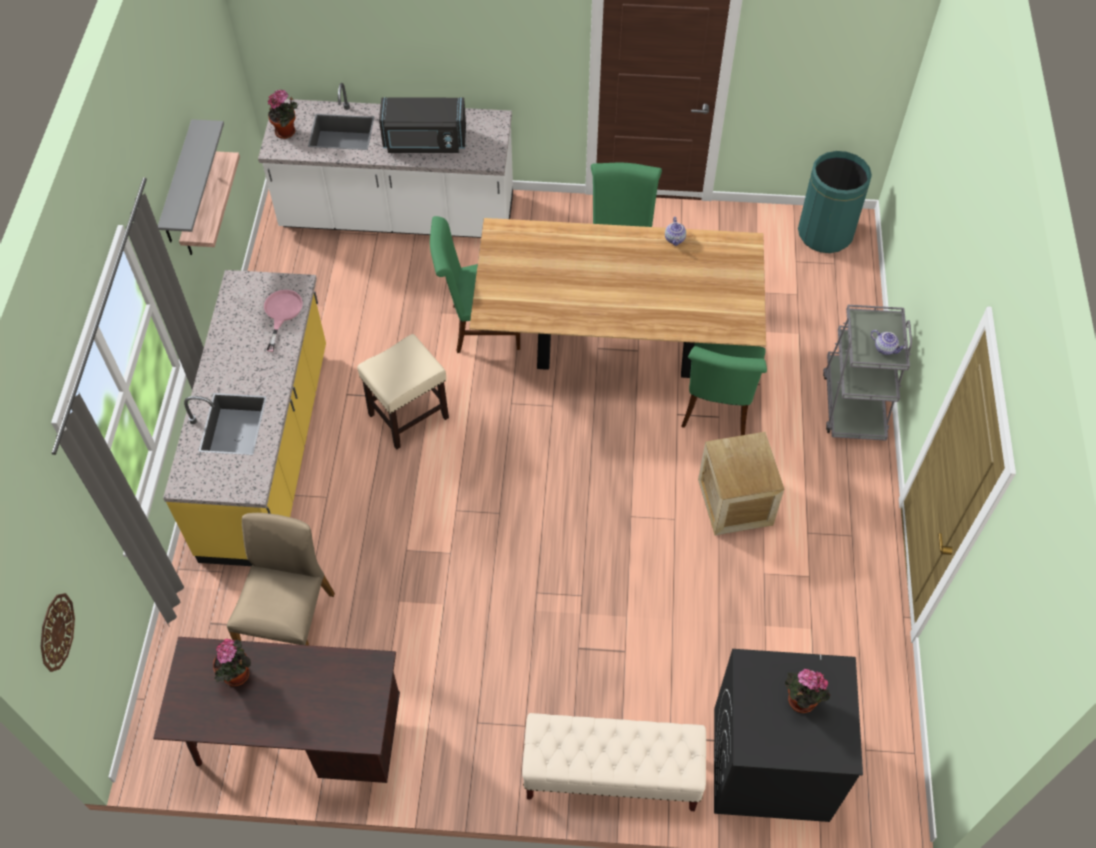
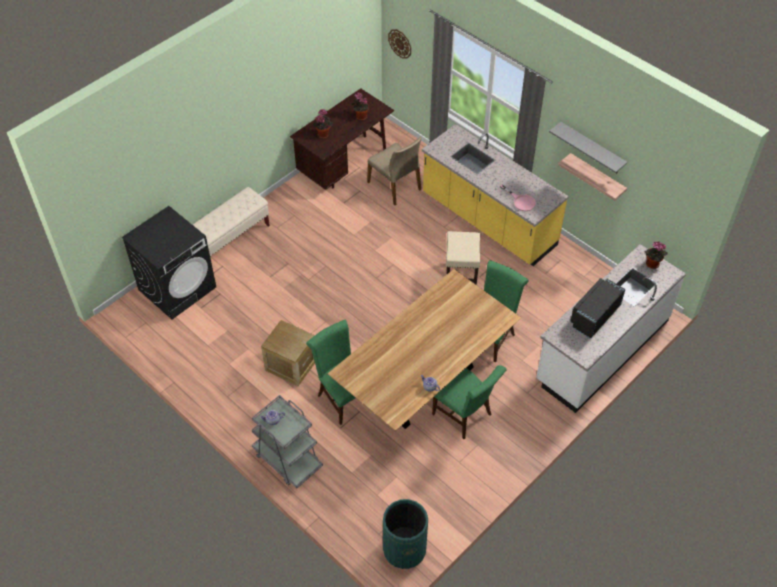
camera: 130 degrees right, 5 degrees down
potted plant [785,669,831,713] -> potted plant moved to [313,109,333,139]

